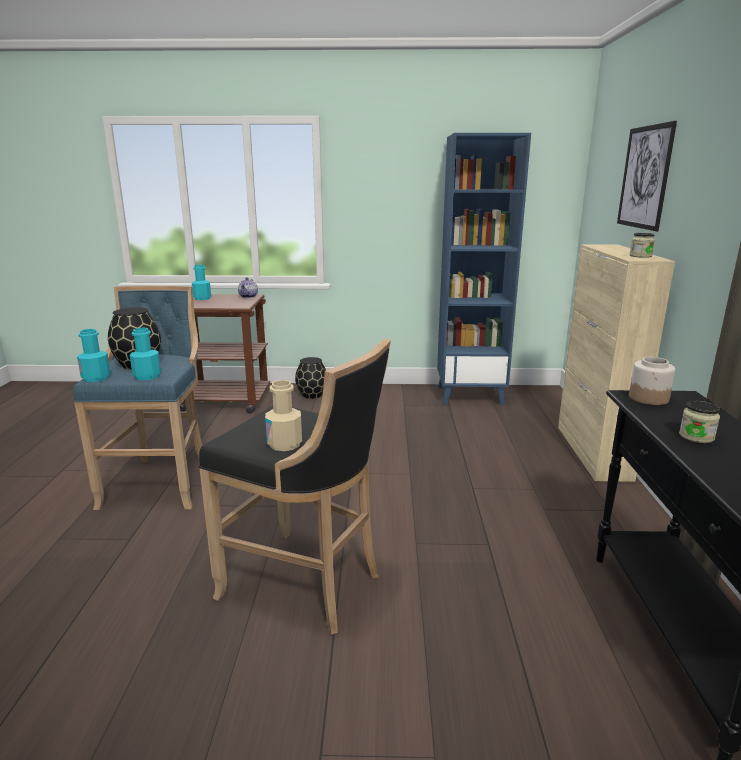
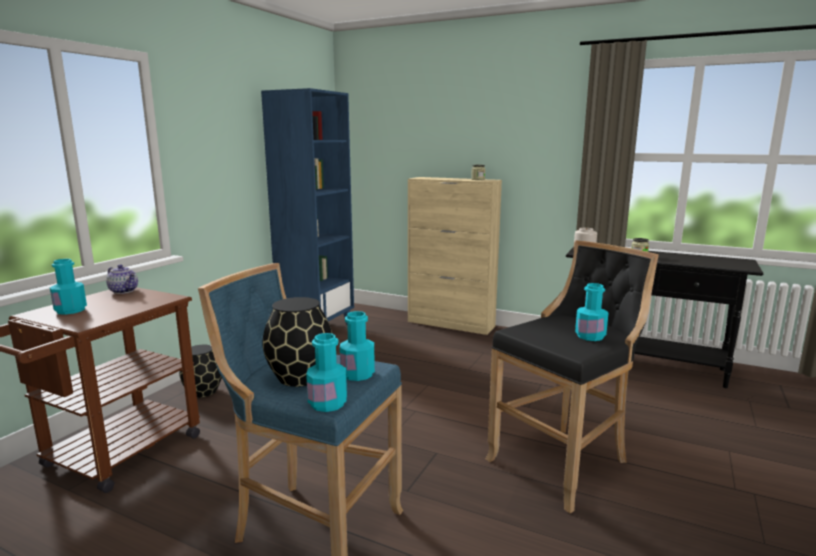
camera: 65 degrees left, 5 degrees down
beige bottle [265,380,302,451] -> turquoise bottle [575,283,609,341]
picture [617,121,677,231] -> none

